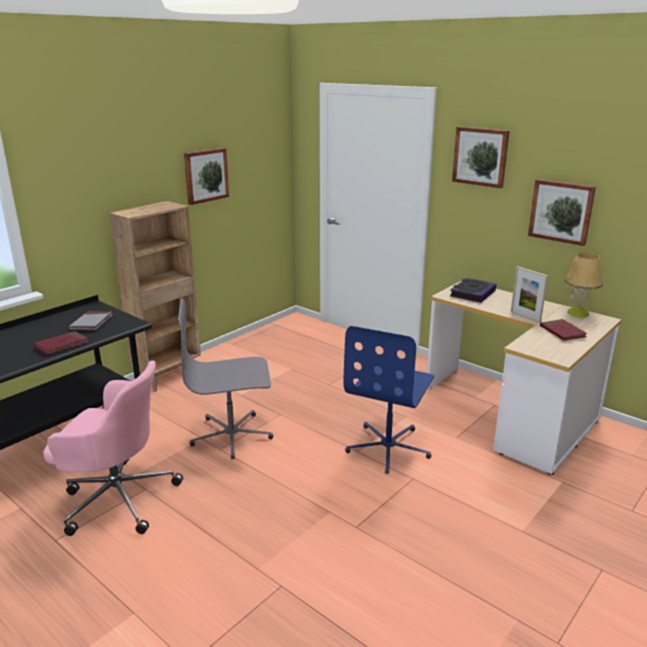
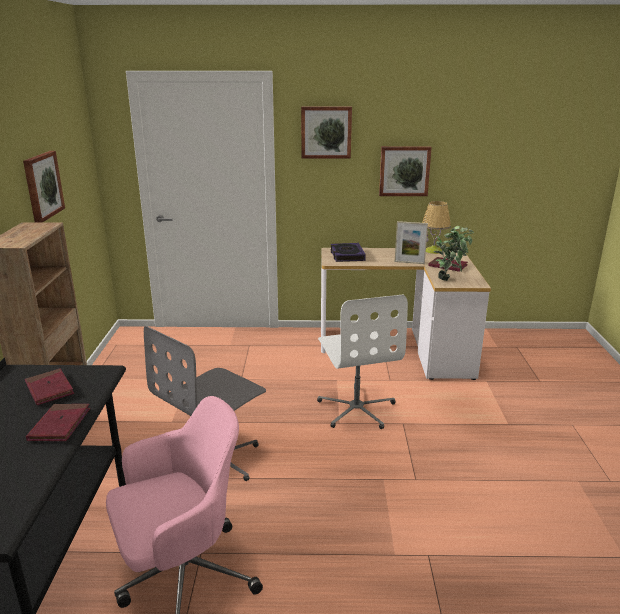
camera: 40 degrees left, 0 degrees up
grey book [69,311,112,330] -> red book [25,368,74,405]
blue office chair [343,326,434,474] -> white office chair [317,295,408,429]
none -> potted plant [434,226,474,281]

